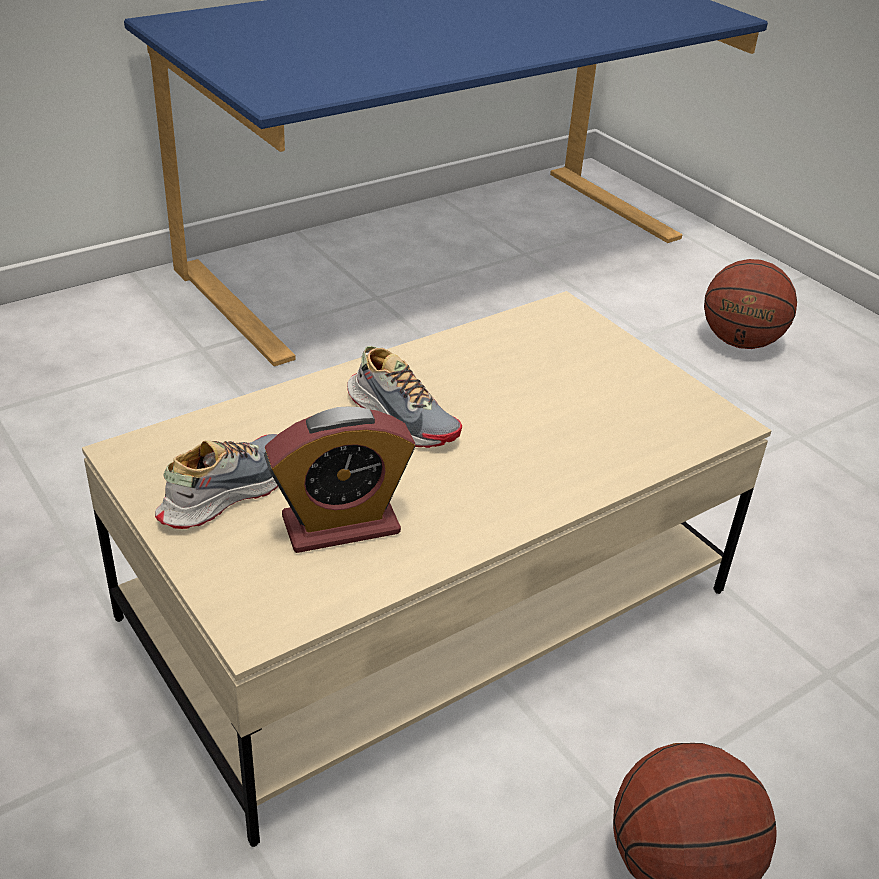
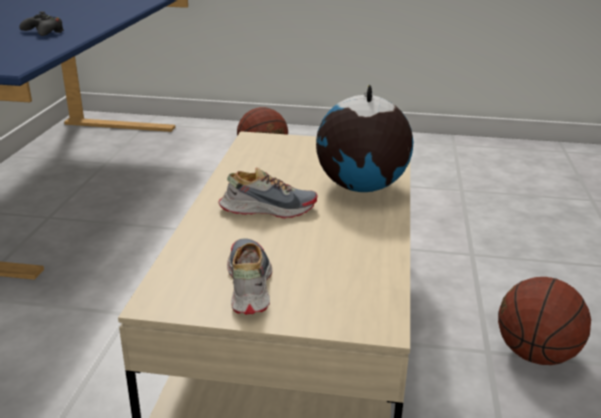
camera: 45 degrees left, 10 degrees down
alarm clock [264,407,416,553] -> none
none -> black game controller [20,11,64,36]
none -> globe [316,84,413,192]

